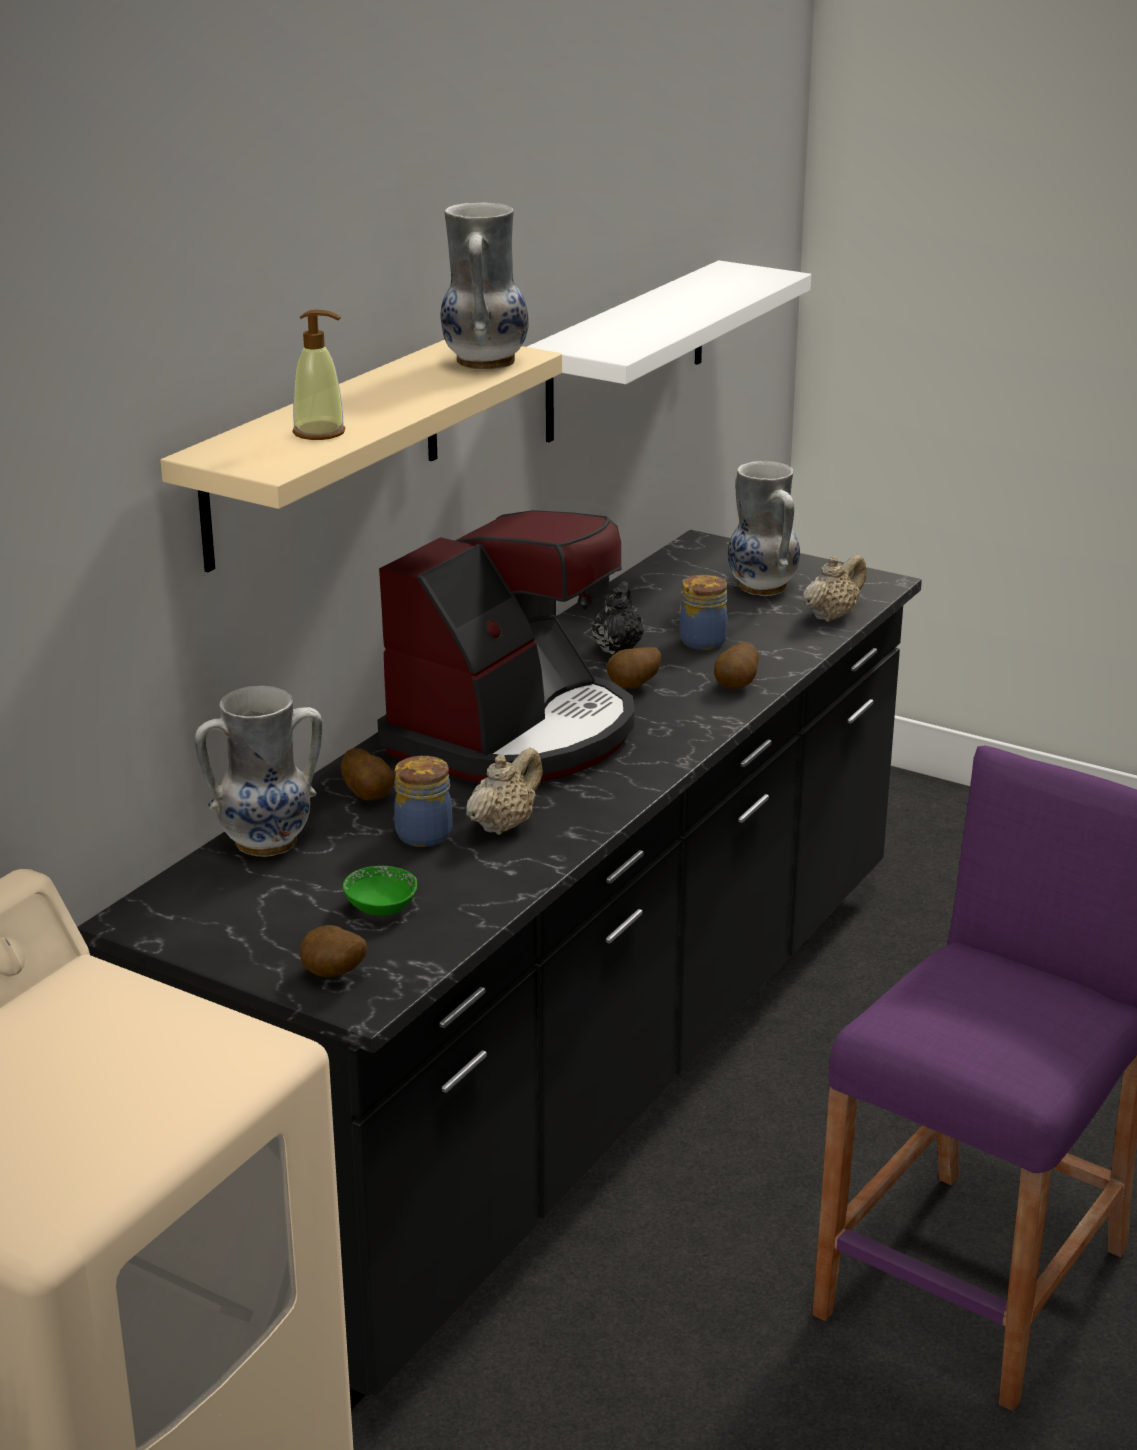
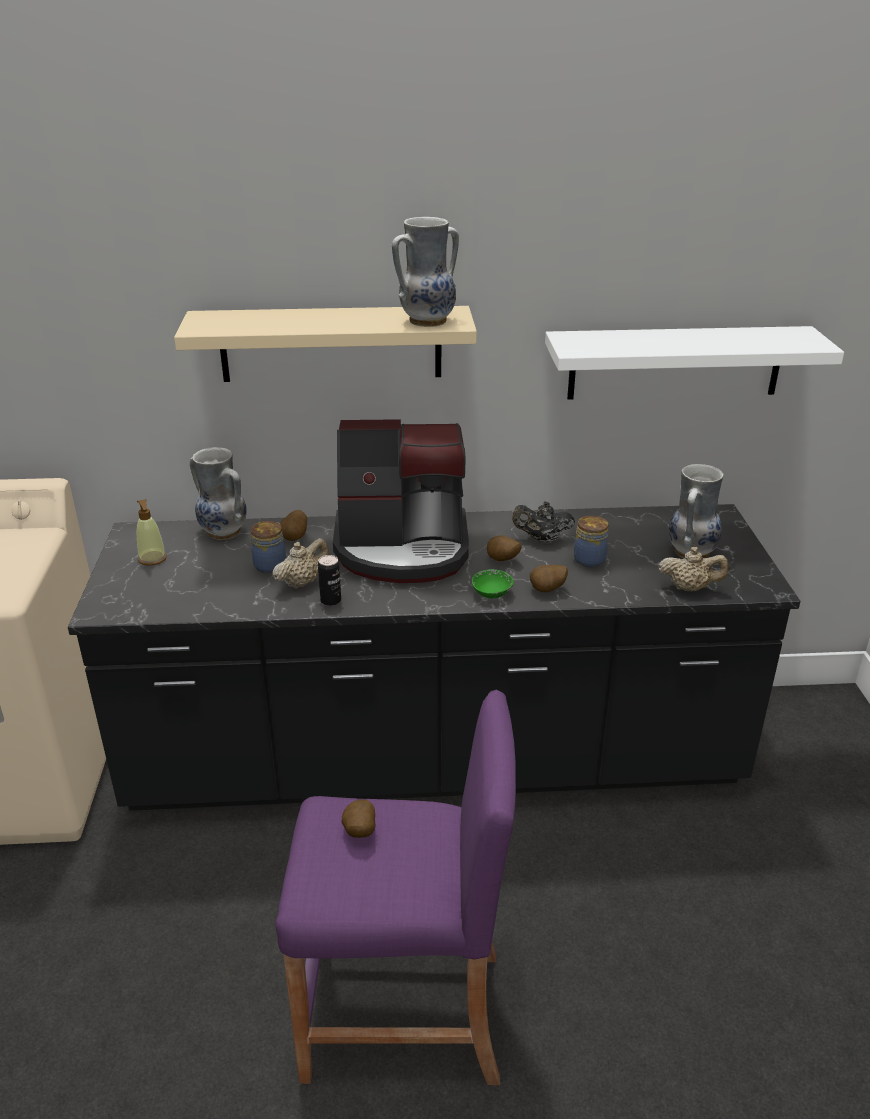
camera: 55 degrees right, 5 degrees up
soap dispenser [292,309,345,440] -> soap dispenser moved to [136,499,167,566]
potato [300,925,367,977] -> potato moved to [341,799,375,838]
green bowl [343,866,417,916] -> green bowl moved to [472,569,514,598]
beige teapot [466,748,543,835] -> beige teapot turned 45 degrees counterclockwise [273,538,329,589]
black teapot [592,581,644,655] -> black teapot turned 150 degrees counterclockwise [512,501,575,543]
none -> can [318,555,341,606]

